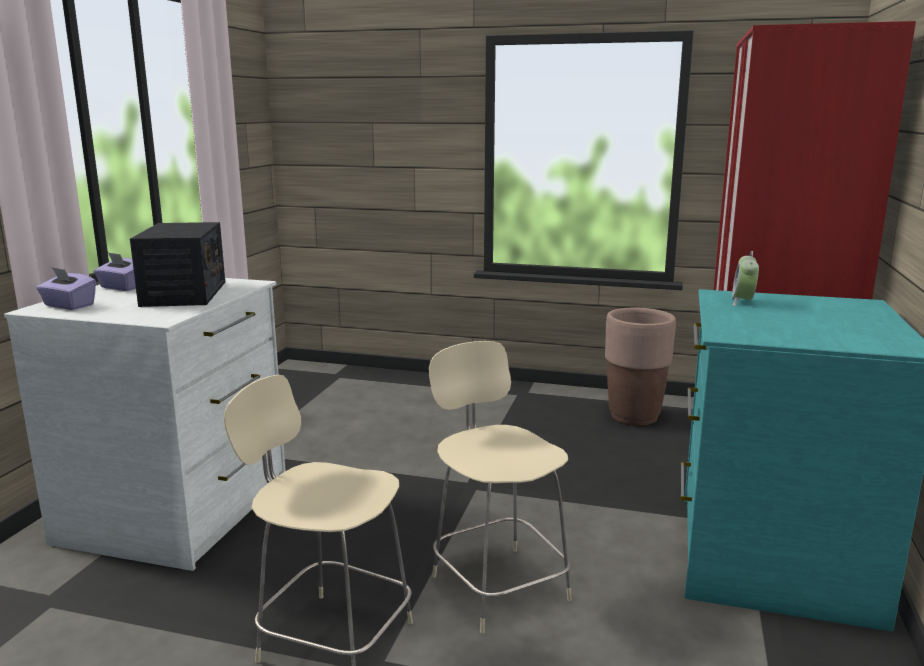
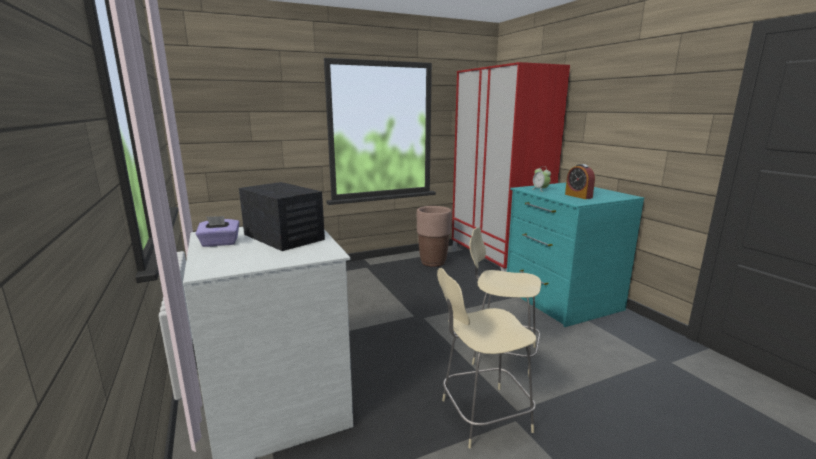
camera: 40 degrees left, 0 degrees up
purple tissue box [36,267,96,310] -> none
none -> alarm clock [565,164,595,199]

